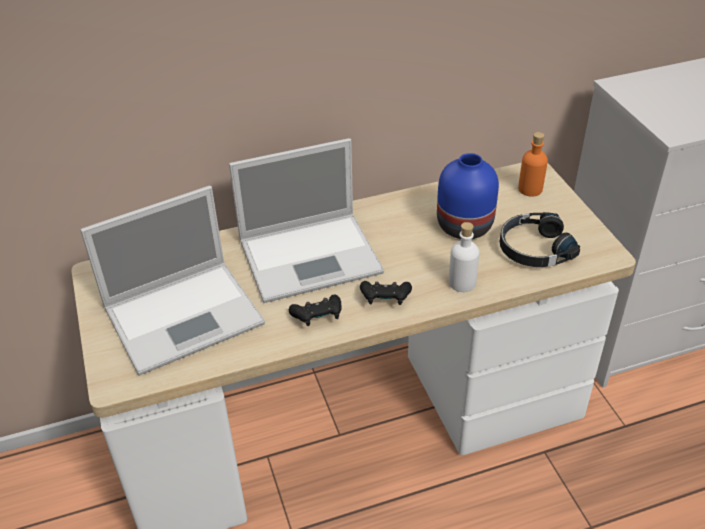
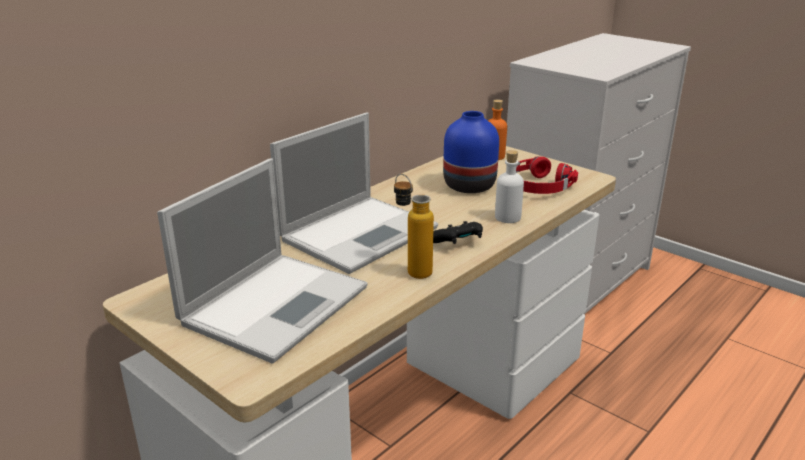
camera: 30 degrees left, 15 degrees down
black game controller [289,295,342,326] -> bottle [394,174,434,279]
black headphones [500,212,580,267] -> red headphones [516,156,578,194]

